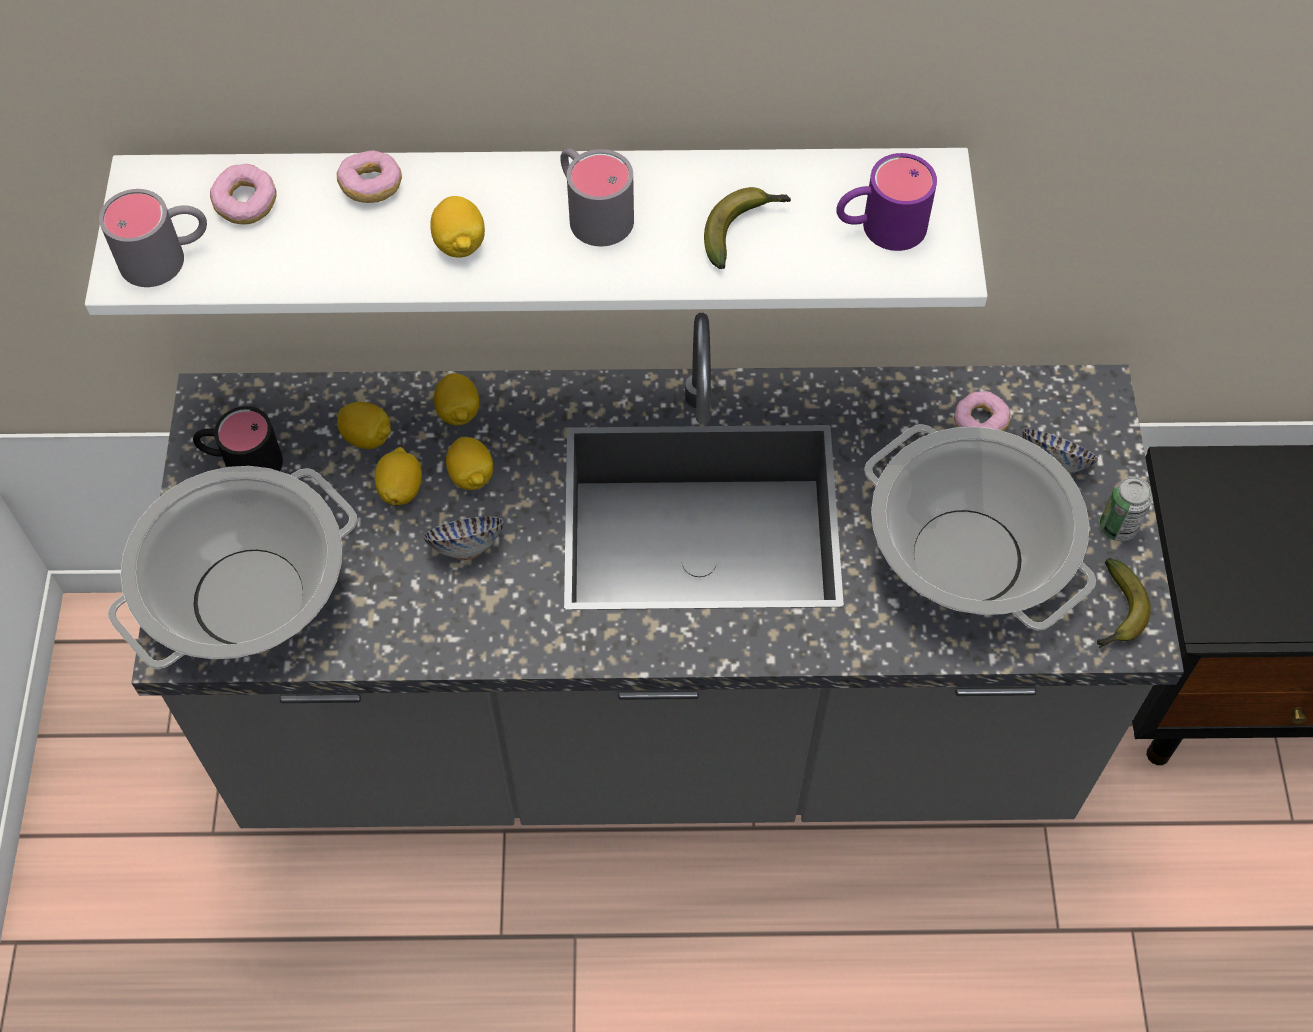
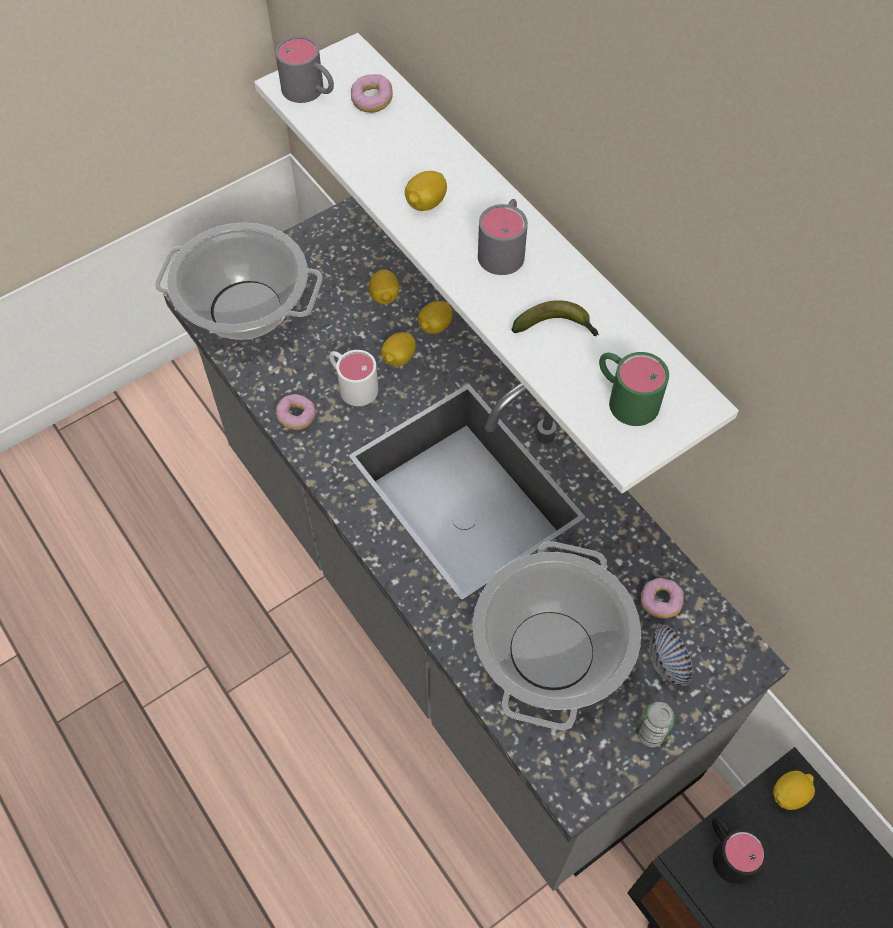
camera: 55 degrees right, 0 degrees up
black mug [193,406,283,471] -> black mug moved to [712,817,767,884]
donut [337,150,402,203] -> donut moved to [276,394,316,430]
lemon [375,447,422,505] -> lemon moved to [773,771,815,810]
bowl [423,516,504,560] -> white mug [329,350,378,406]
purple mug [836,153,937,251] -> green mug [599,352,669,426]
banana [1097,558,1151,648] -> none

